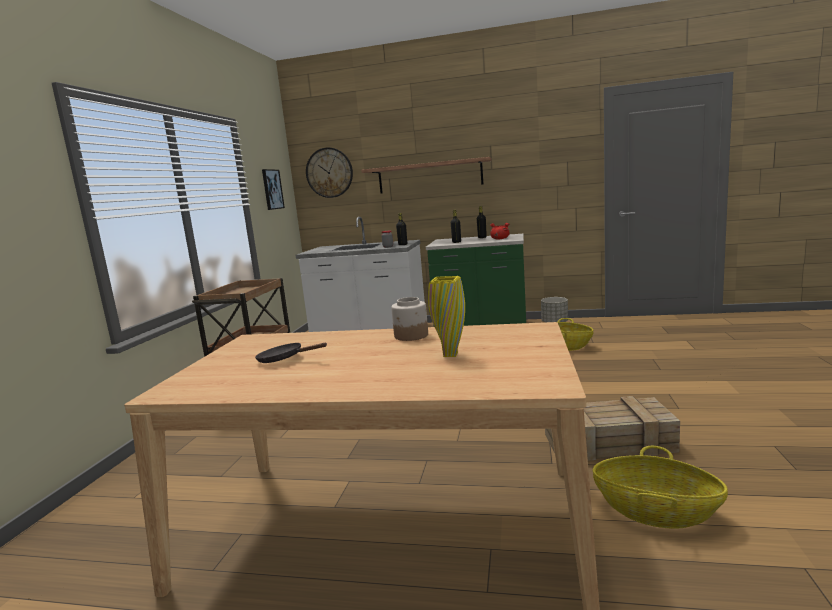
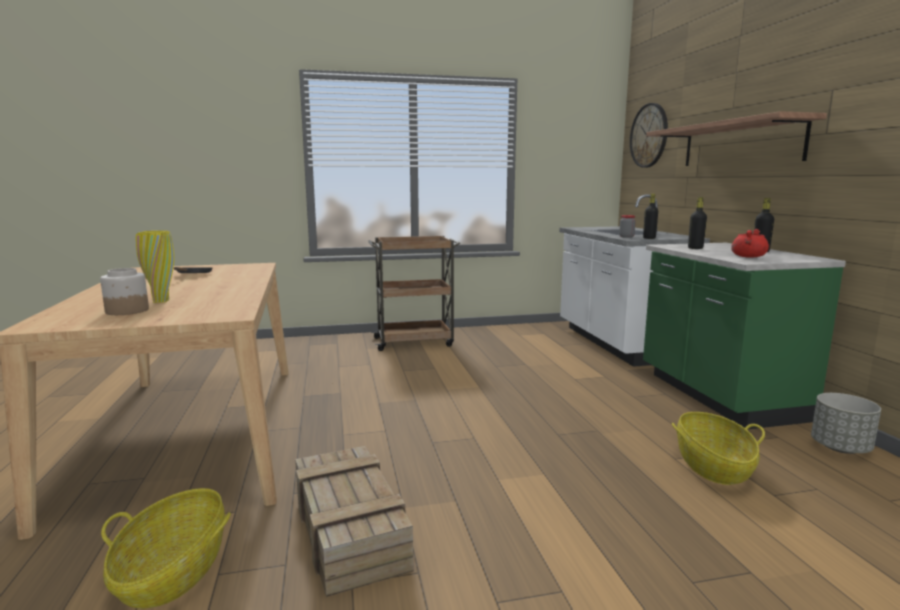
camera: 65 degrees right, 0 degrees up
picture [262,169,285,210] -> none
jar [391,297,428,341] -> jar moved to [100,268,149,315]

